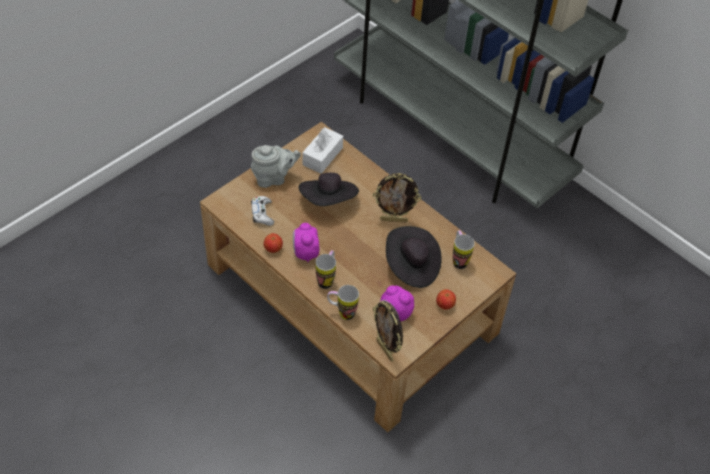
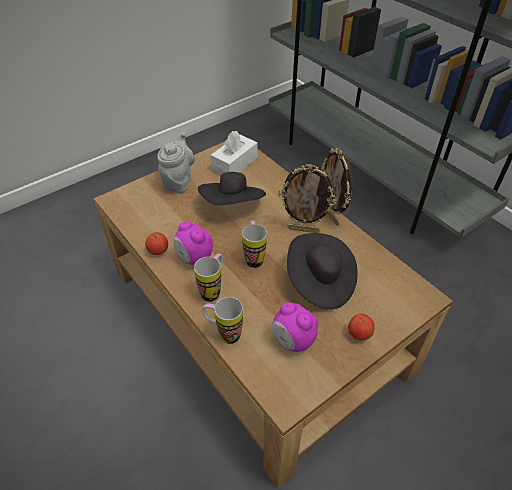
camera: 10 degrees right, 5 degrees down
grey teapot [251,145,301,188] -> grey teapot turned 75 degrees counterclockwise [157,132,195,193]
white game controller [251,196,274,226] -> none
alarm clock [293,223,319,262] -> alarm clock turned 45 degrees counterclockwise [174,221,213,265]
picture frame [373,301,403,362] -> picture frame moved to [321,148,353,225]
mug [453,230,475,269] -> mug moved to [242,220,267,268]

